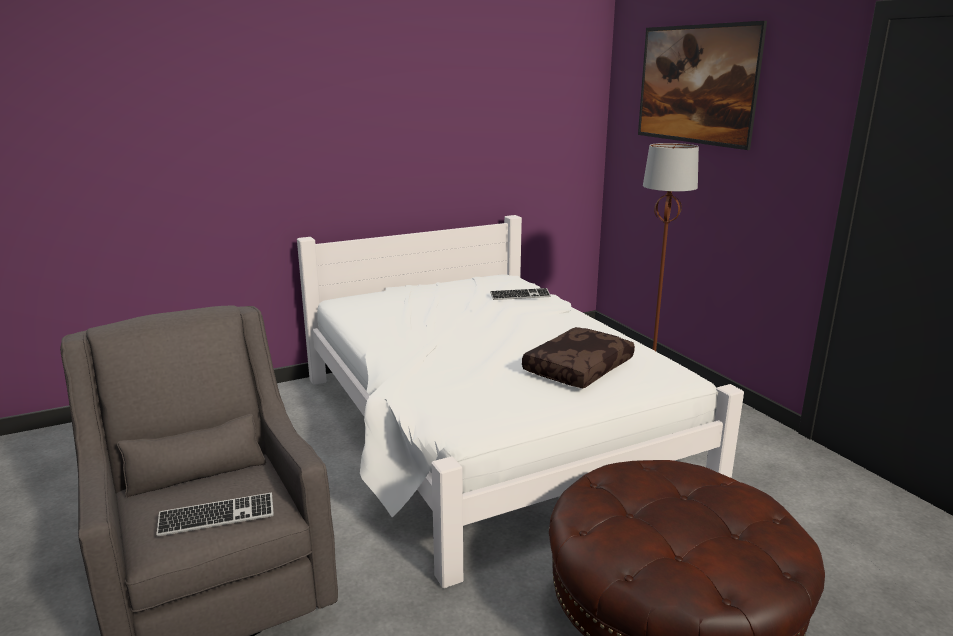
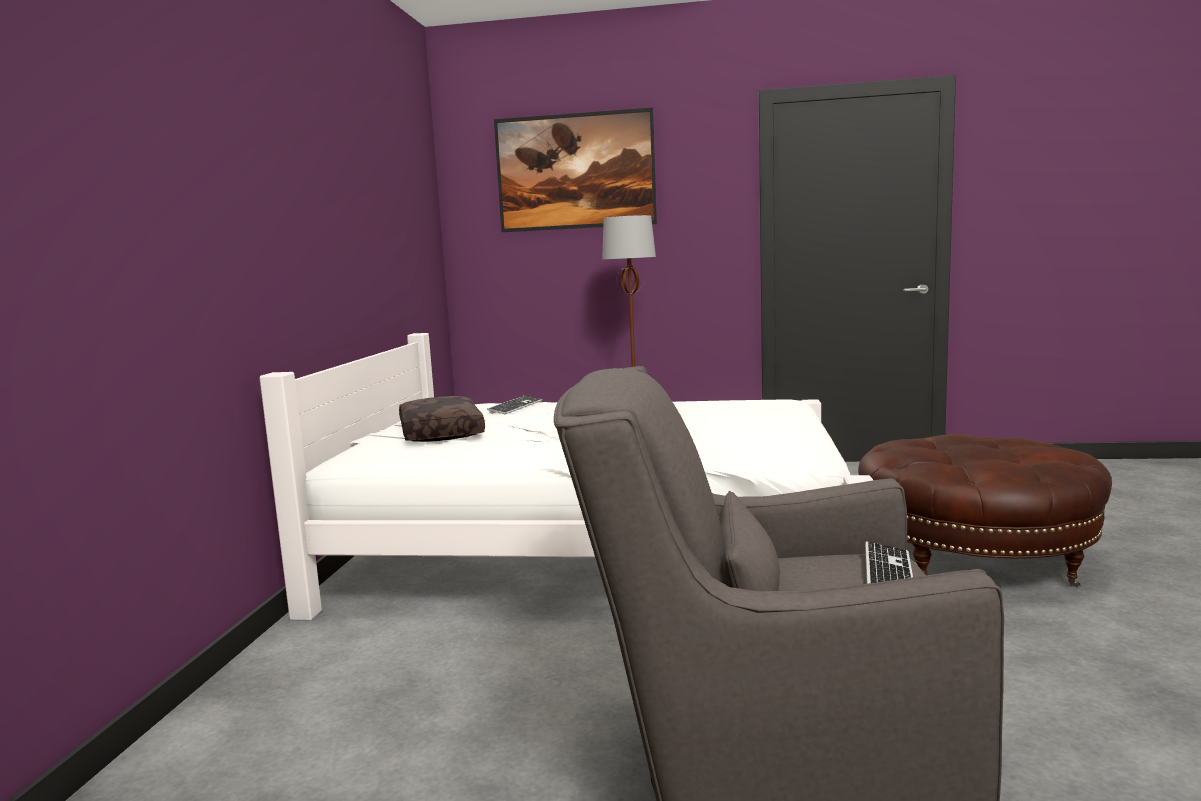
camera: 55 degrees left, 10 degrees down
brown pillow [522,327,635,388] -> brown pillow moved to [399,396,485,442]

